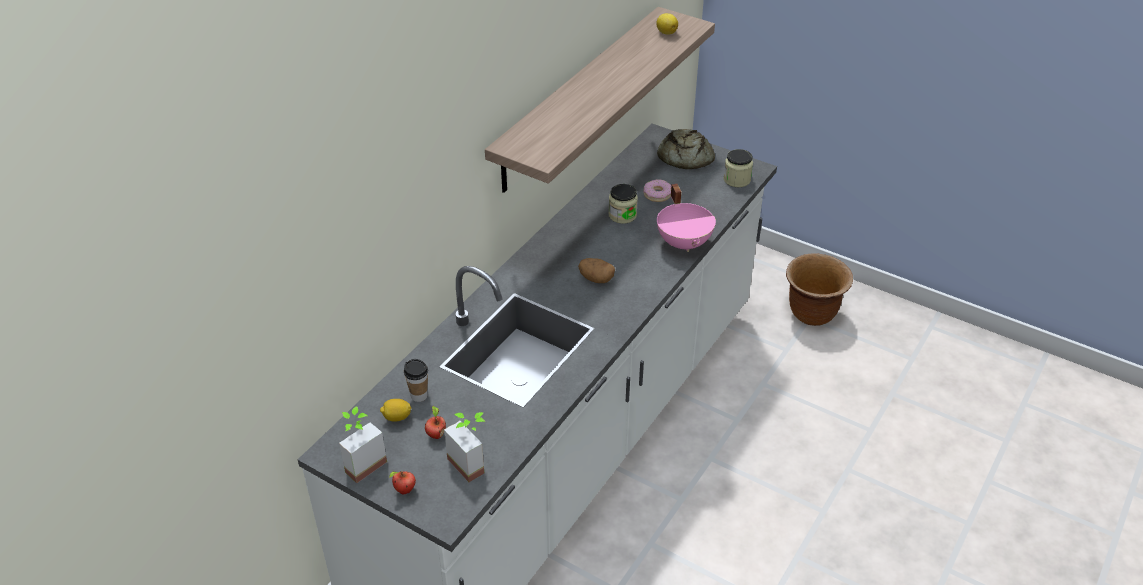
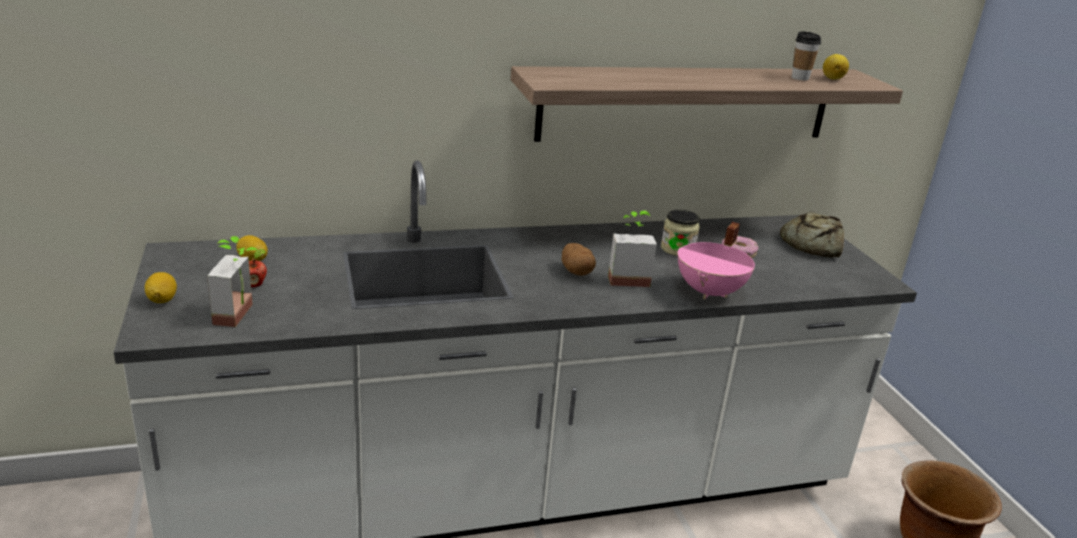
camera: 40 degrees right, 15 degrees down
potted plant [339,406,387,483] -> potted plant moved to [608,210,657,287]
apple [389,471,416,495] -> lemon [145,272,177,303]
cup [404,359,428,402] -> cup moved to [792,31,821,80]
jar [723,149,753,187] -> none

